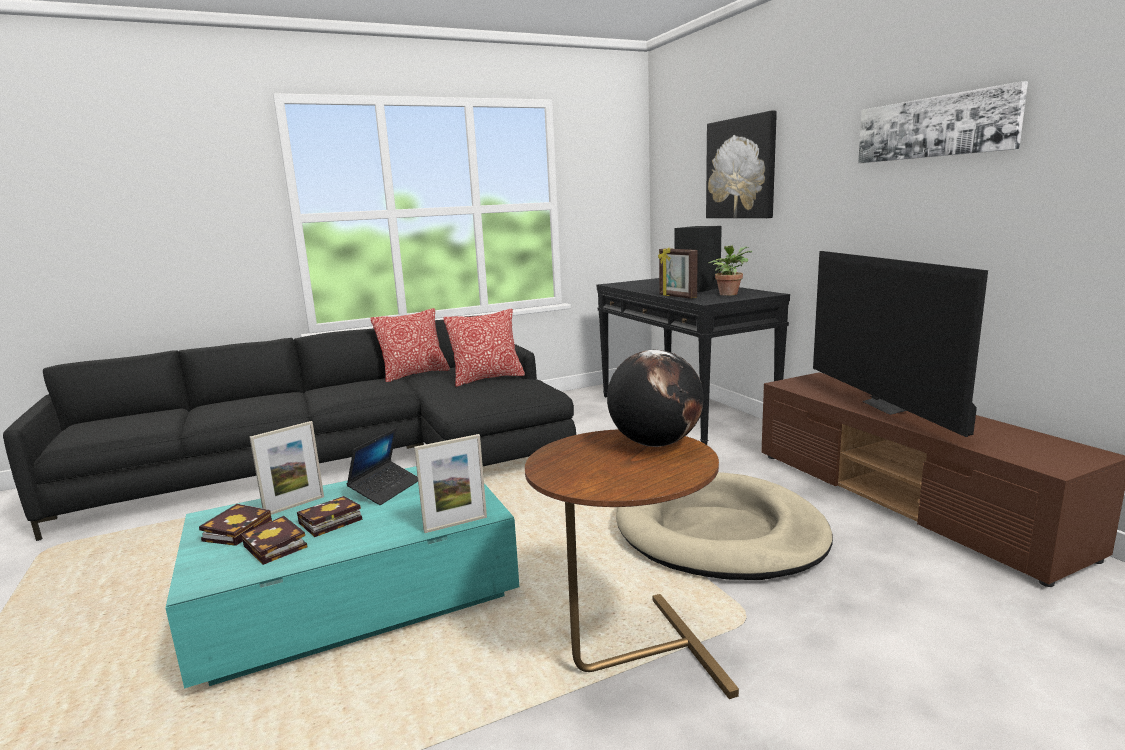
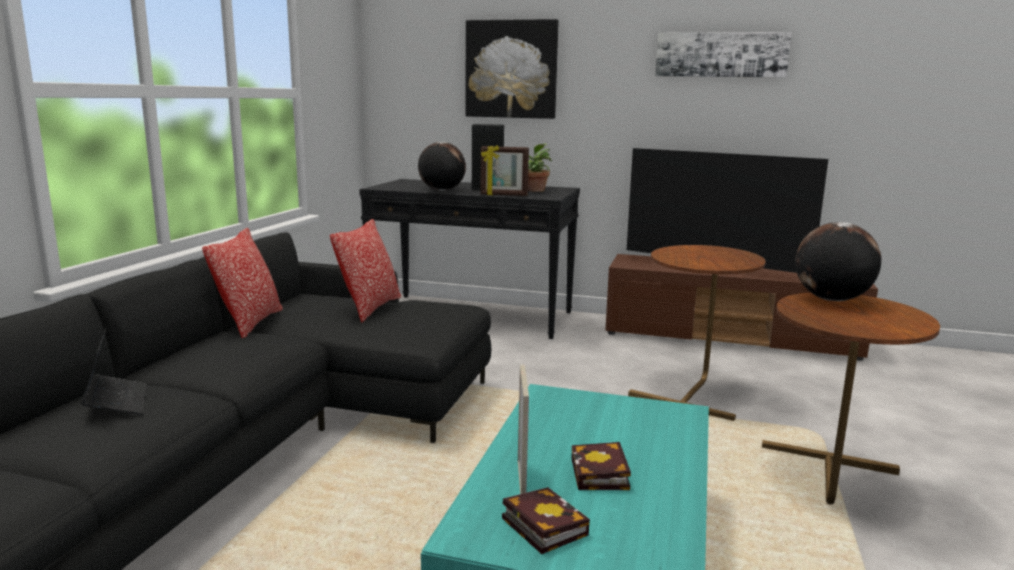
camera: 50 degrees left, 0 degrees up
book [241,516,307,565] -> none
laptop [346,428,418,505] -> laptop moved to [81,328,147,415]
picture frame [414,434,487,533] -> none
beige dog bed [616,472,833,580] -> brown side table [628,245,765,421]
none -> globe [418,142,466,191]

